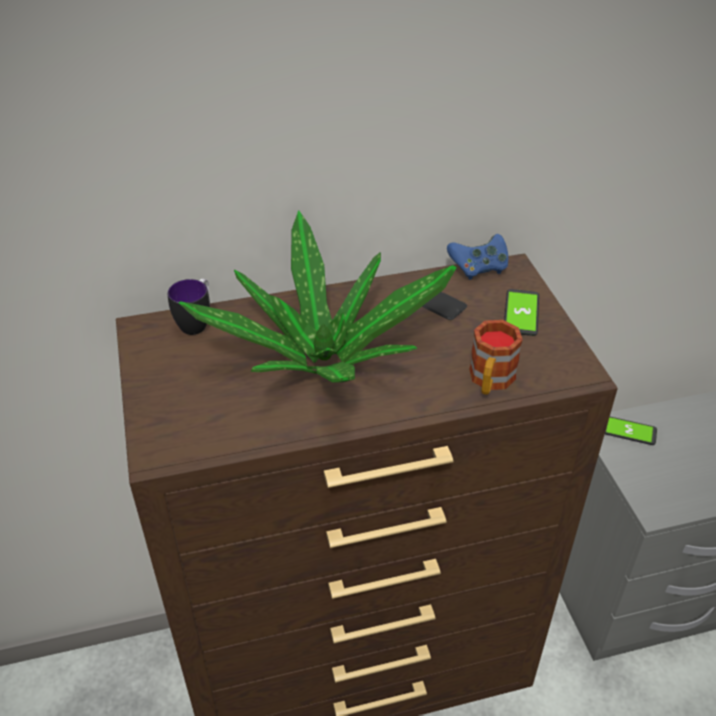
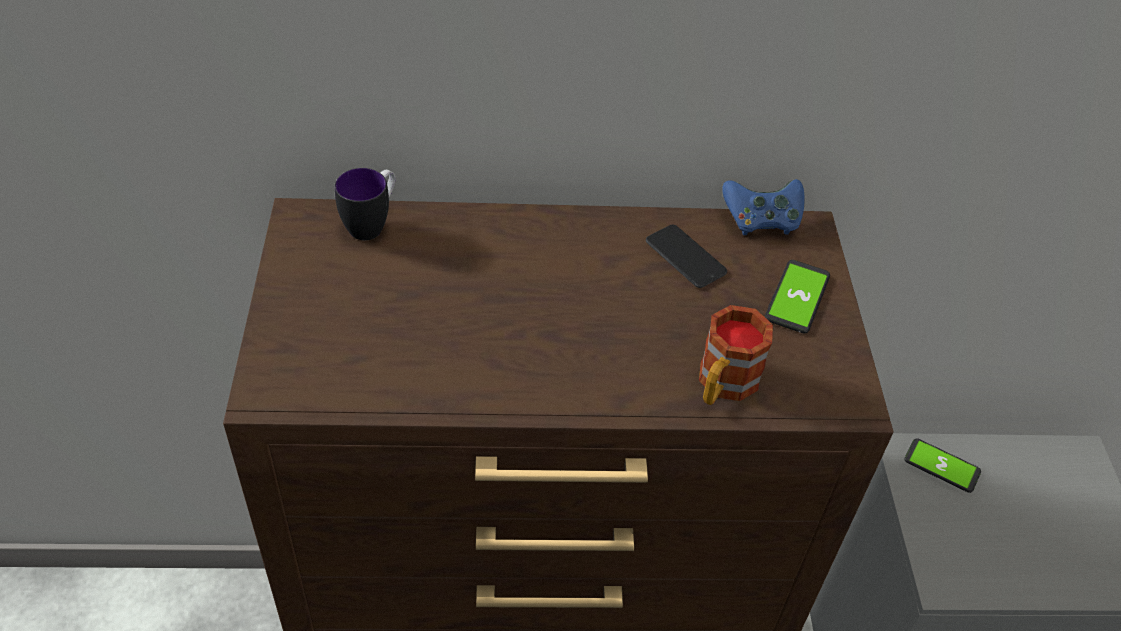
camera: 10 degrees right, 5 degrees up
potted plant [179,210,457,383] -> none

